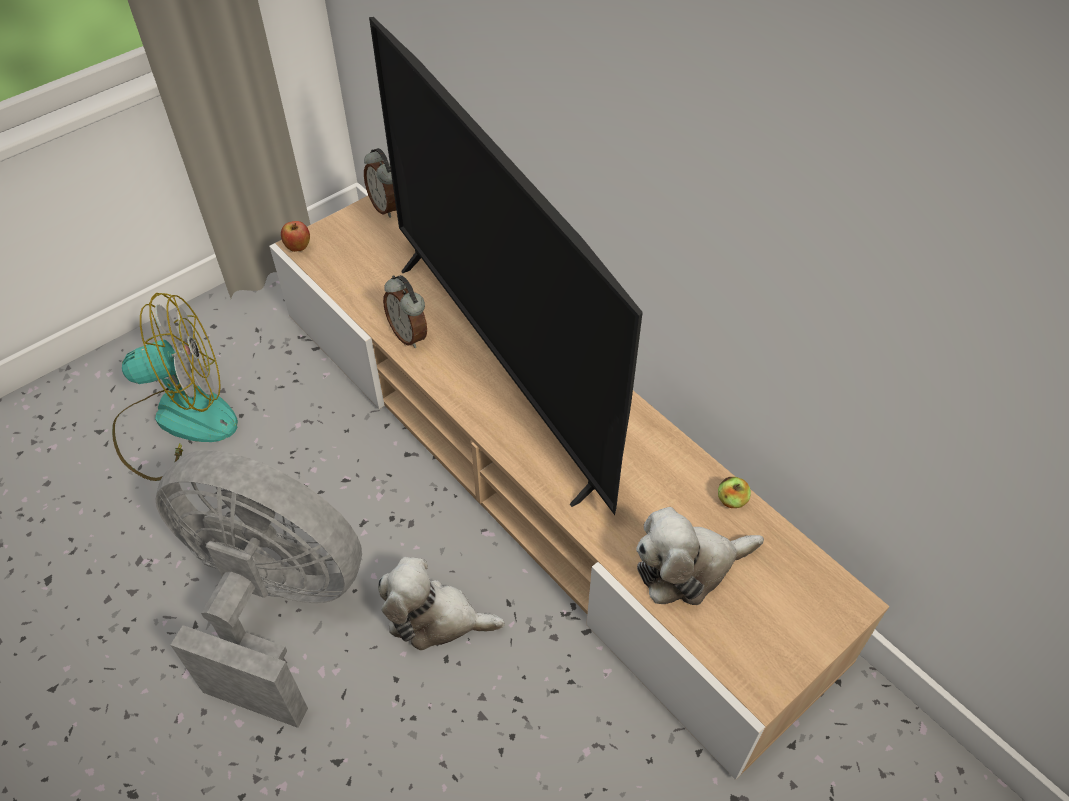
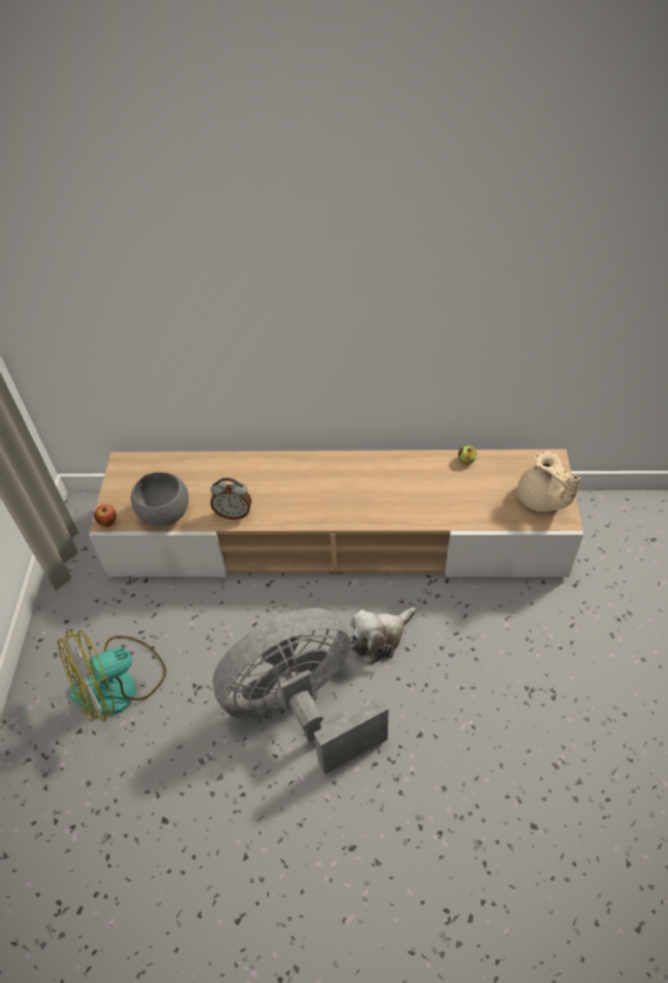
camera: 45 degrees left, 0 degrees up
fan [112,293,238,481] -> fan turned 150 degrees counterclockwise [58,629,166,721]
alarm clock [364,148,396,218] -> none
television [369,17,643,515] -> none
plush toy [636,507,764,605] -> none
none -> grey bowl [131,472,189,526]
none -> beige teapot [517,451,581,512]

